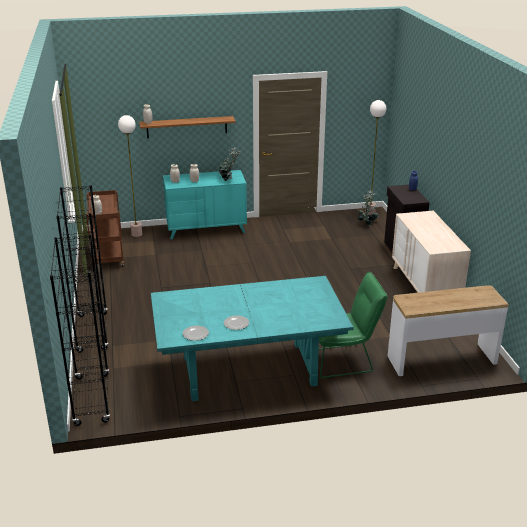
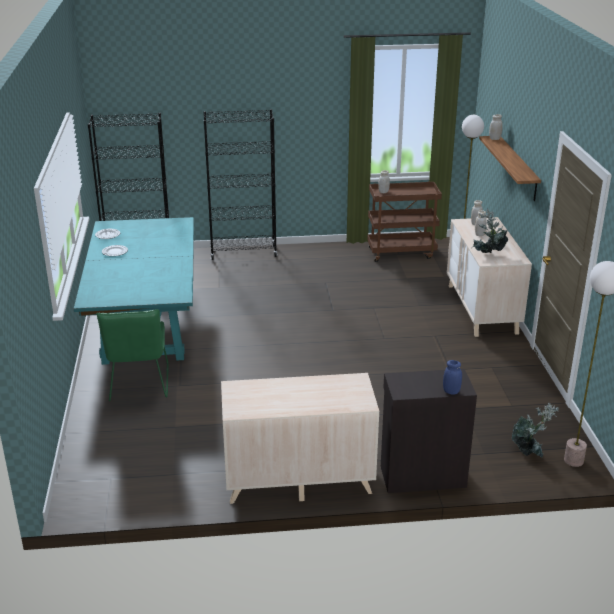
camera: 95 degrees right, 0 degrees up
turquoise dresser [163,170,247,239] -> beige dresser [447,217,532,337]
console table [388,285,509,376] -> none

